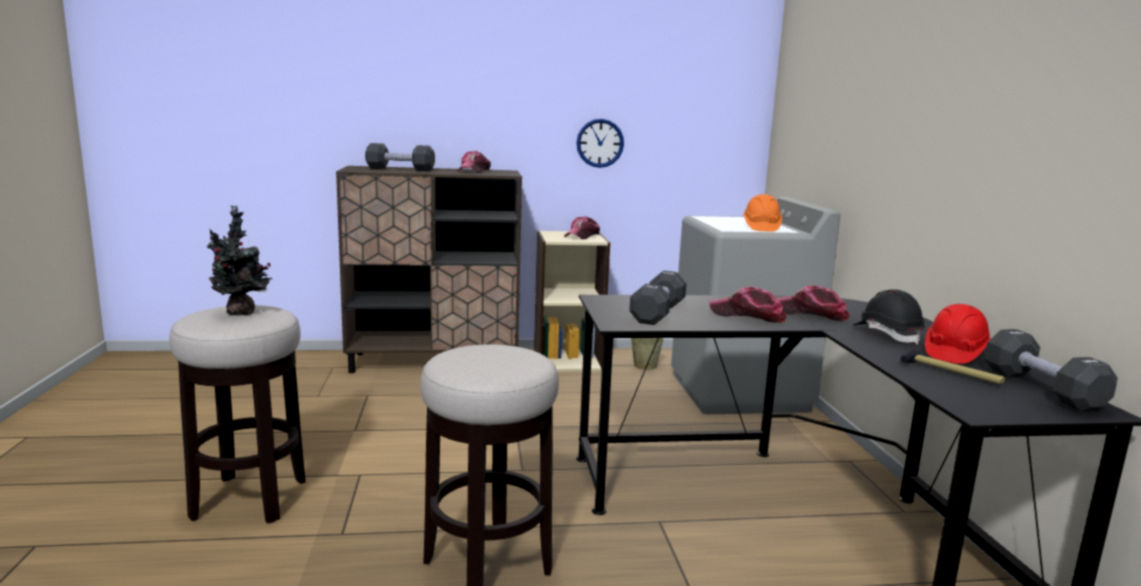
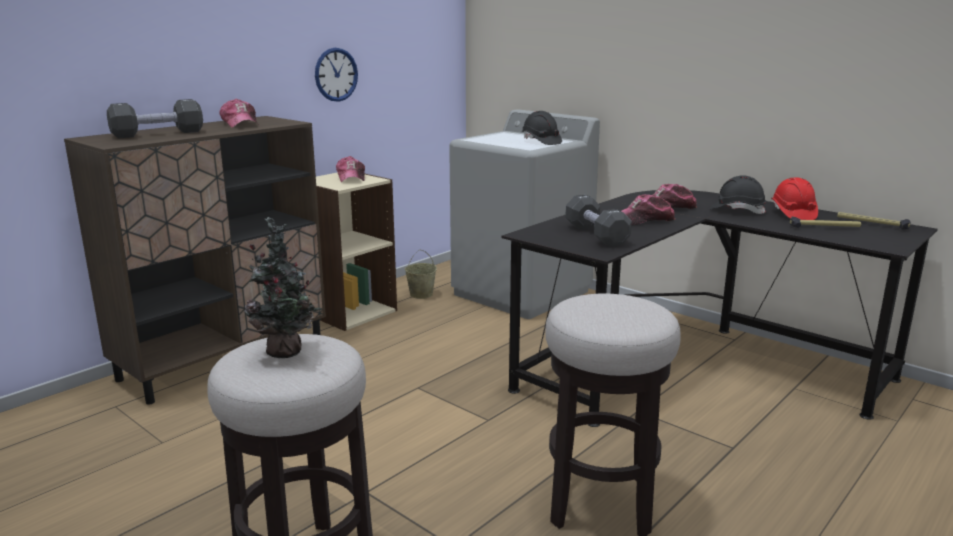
camera: 40 degrees left, 5 degrees up
orange hard hat [743,194,782,232] -> black hard hat [522,111,562,145]
black dumbbell [984,329,1118,412] -> hammer [837,212,911,230]

